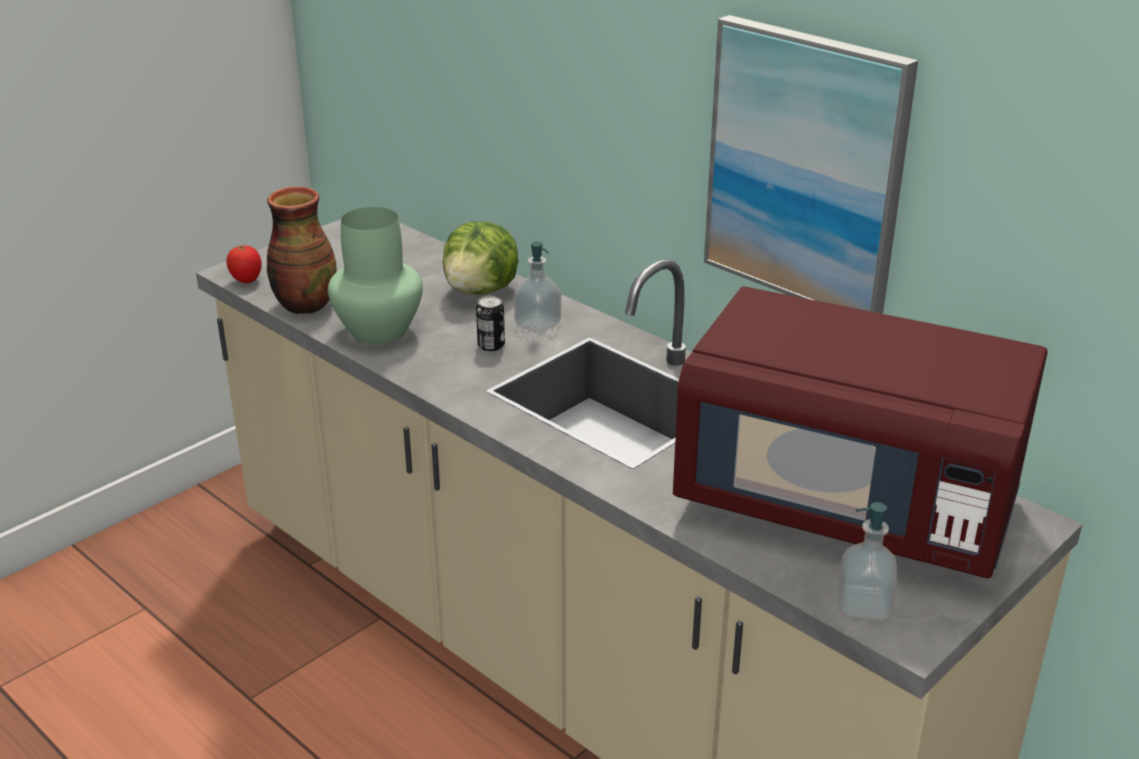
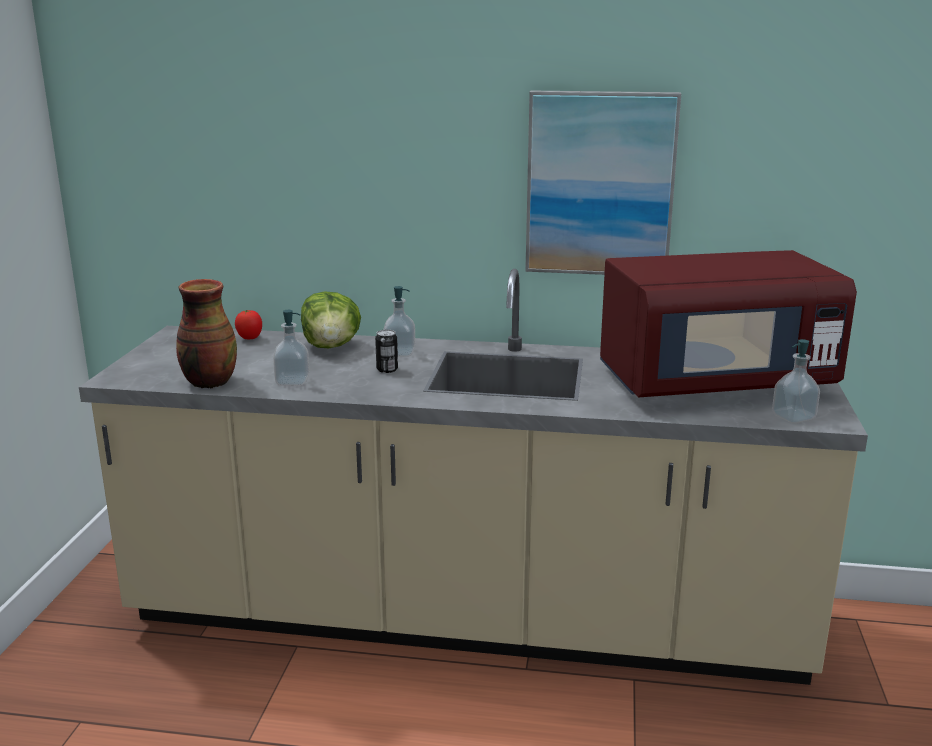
camera: 35 degrees left, 10 degrees down
tomato [226,245,262,283] -> tomato moved to [235,310,262,339]
green vase [328,207,423,344] -> soap dispenser [273,310,310,386]

